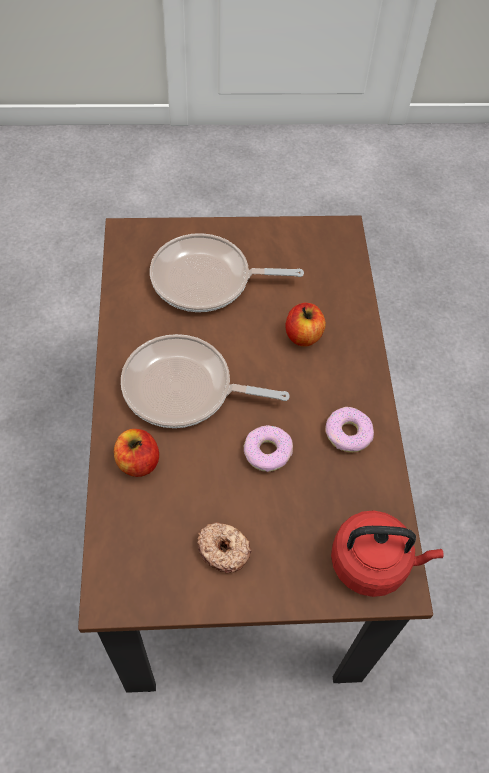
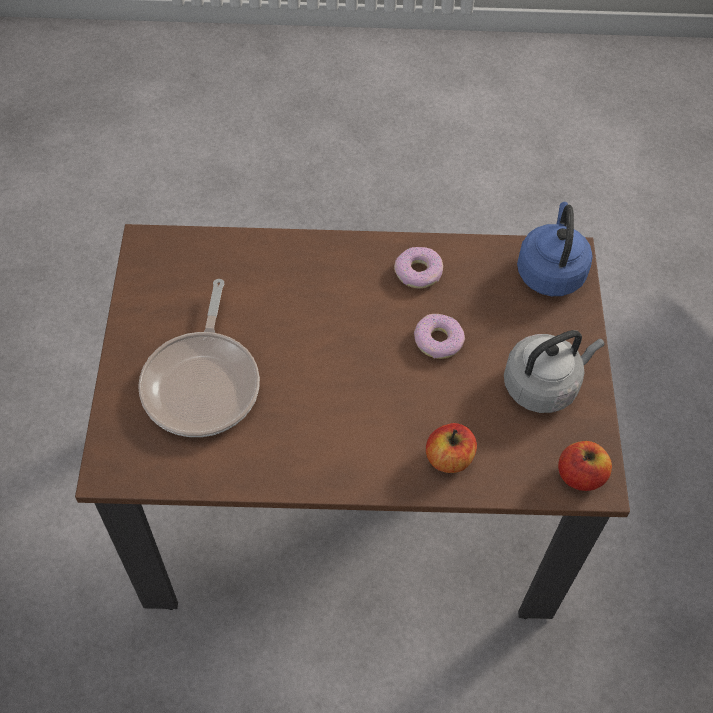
camera: 85 degrees left, 0 degrees up
frying pan [121,334,290,428] -> none
donut [197,522,252,573] -> grey kettle [504,330,605,413]
apple [285,303,326,346] -> apple moved to [558,441,612,491]
red kettle [331,510,444,597] -> blue kettle [517,202,593,296]

